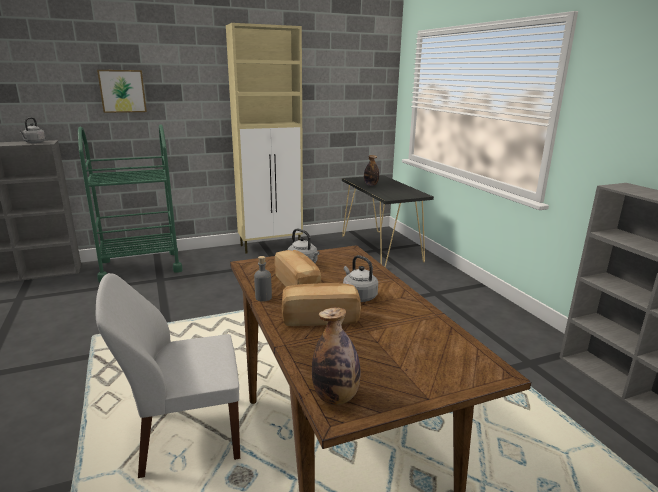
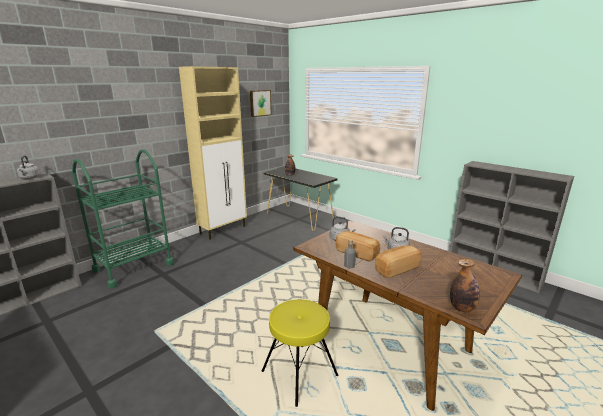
camera: 25 degrees left, 0 degrees up
white chair [96,273,240,478] -> yellow stool [262,299,338,407]
picture [97,70,147,113] -> picture moved to [250,90,272,117]

